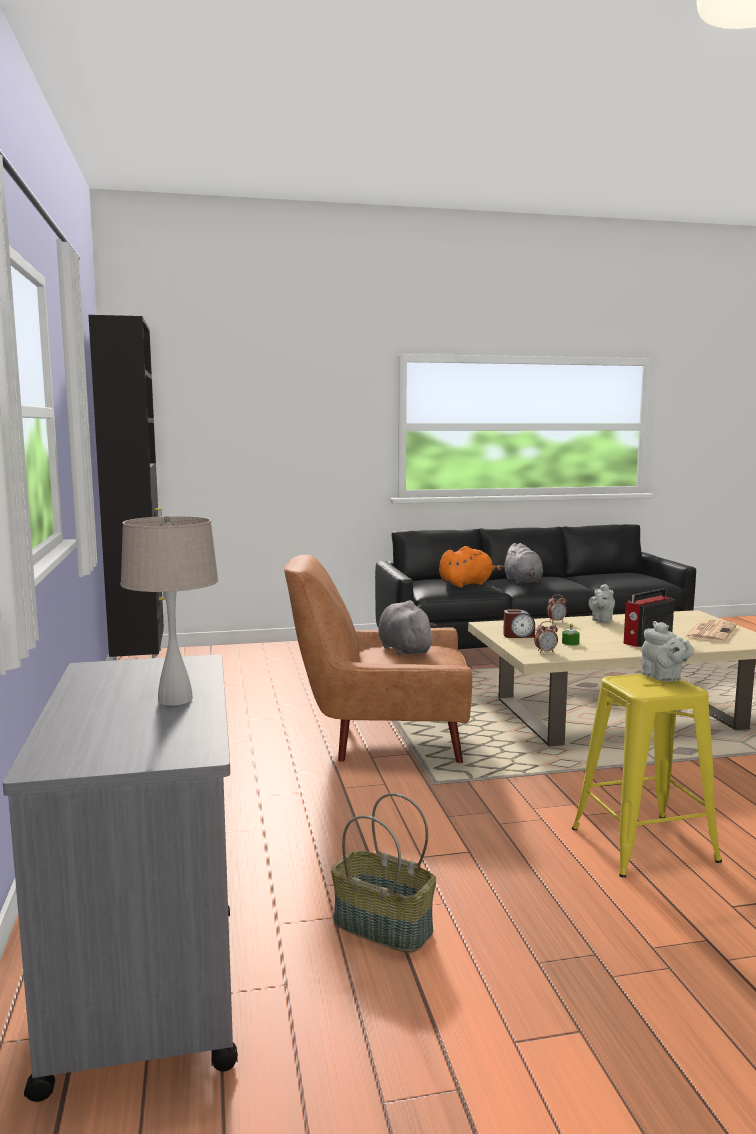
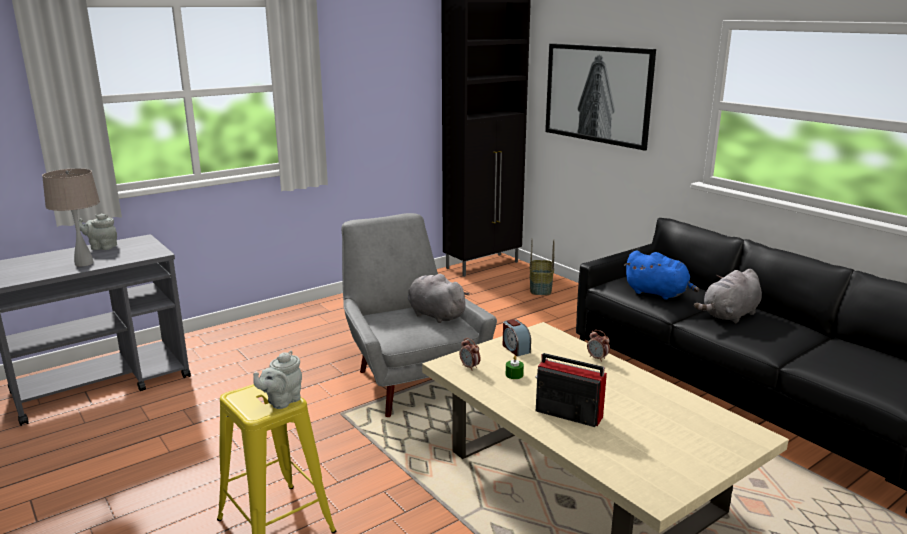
camera: 65 degrees right, 10 degrees up
brown armchair [284,555,472,763] -> grey armchair [342,213,497,417]
basket [331,793,436,953] -> basket moved to [530,239,555,295]
grey plush toy [378,600,436,655] -> grey plush toy turned 90 degrees counterclockwise [408,274,469,323]
orange plush toy [439,546,504,588] -> blue plush toy [624,251,699,300]
grey teapot [589,584,615,623] -> grey teapot moved to [79,214,117,250]
newspaper [685,619,737,642] -> none
none -> picture [545,43,656,151]

